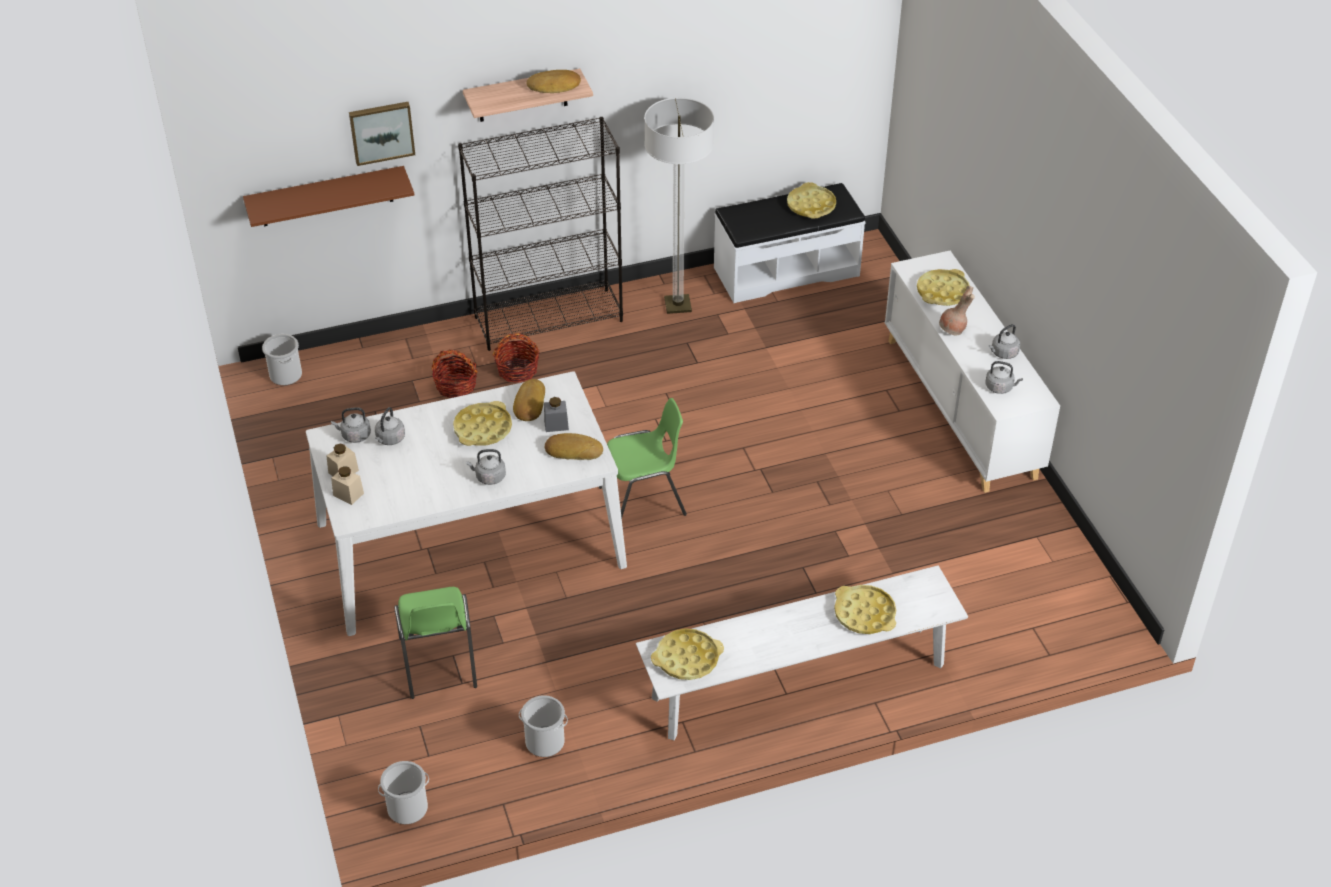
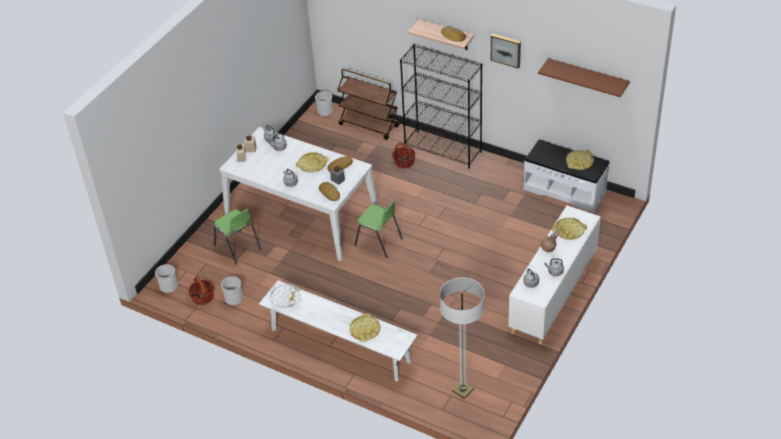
camera: 50 degrees right, 0 degrees up
brown shelf [243,166,414,227] -> brown shelf moved to [538,58,630,97]
picture [349,102,415,166] -> picture moved to [491,34,521,69]
green chair [394,587,477,699] -> green chair turned 75 degrees counterclockwise [214,209,261,265]
basket [432,349,478,398] -> basket moved to [188,276,214,305]
floor lamp [644,98,714,314] -> floor lamp moved to [440,277,484,399]
yellow tray [651,628,724,680] -> white tray [270,284,301,308]
none -> brown cart [337,69,399,140]

